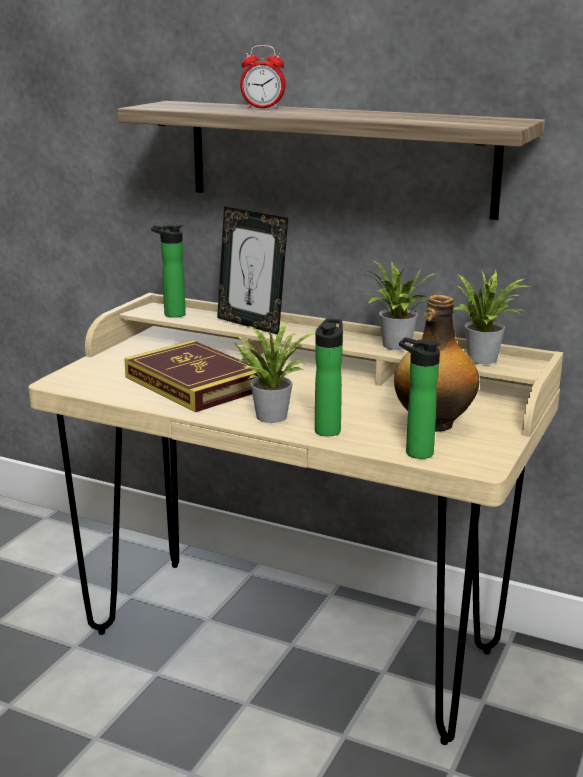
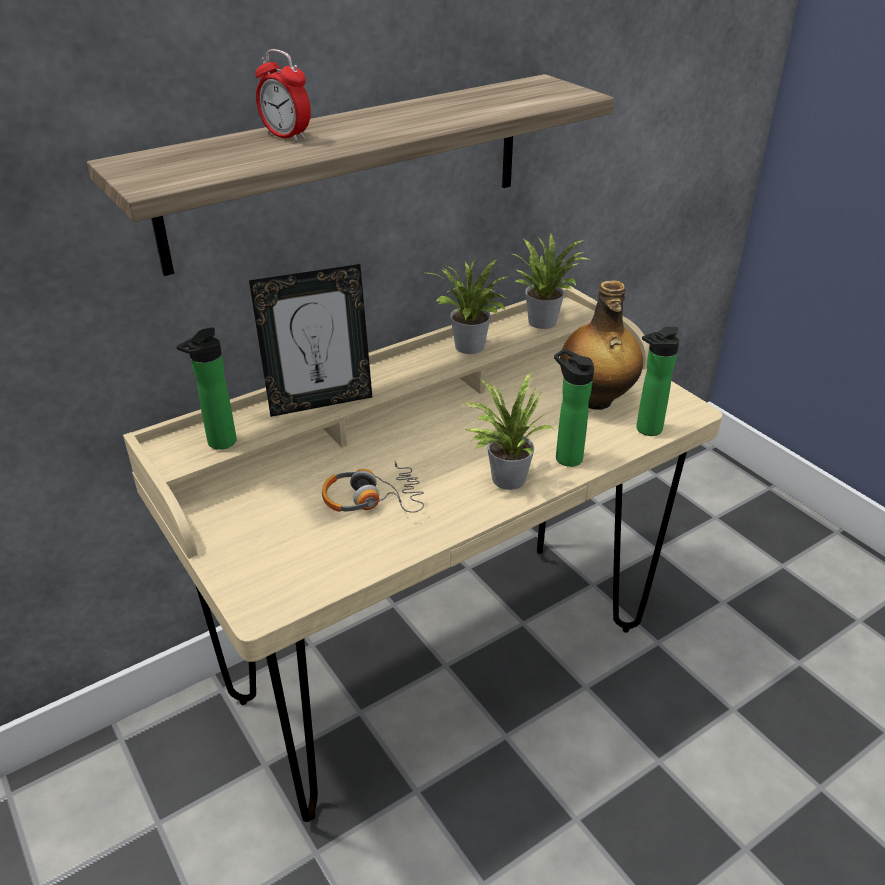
camera: 60 degrees left, 15 degrees up
book [124,340,258,412] -> headphones [322,461,424,513]
alarm clock [240,45,286,109] -> alarm clock turned 90 degrees clockwise [255,49,311,142]

